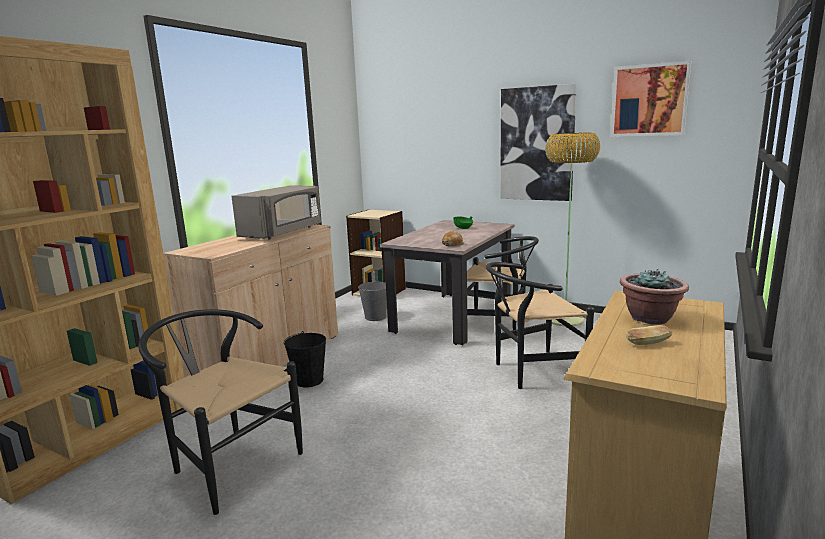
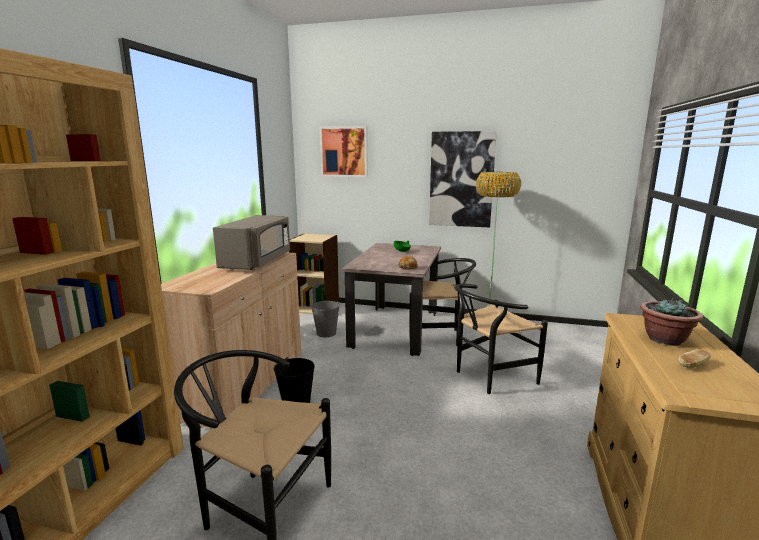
camera: 15 degrees left, 0 degrees up
picture [610,61,691,137] -> picture moved to [320,126,368,177]

